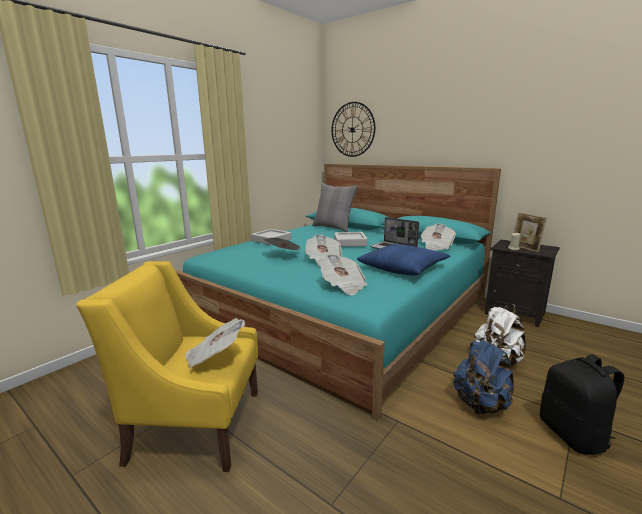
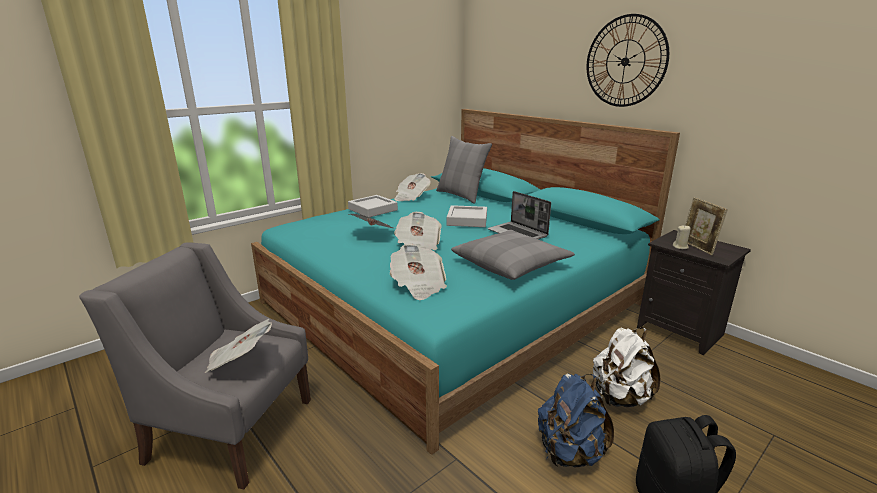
camera: 10 degrees right, 5 degrees up
yellow armchair [76,261,258,472] -> grey armchair [79,242,311,489]
wall clock [331,102,375,157] -> wall clock moved to [587,14,669,107]
blue pillow [357,244,450,275] -> grey pillow [451,230,575,280]
newspaper [420,224,456,251] -> newspaper moved to [394,173,431,201]

